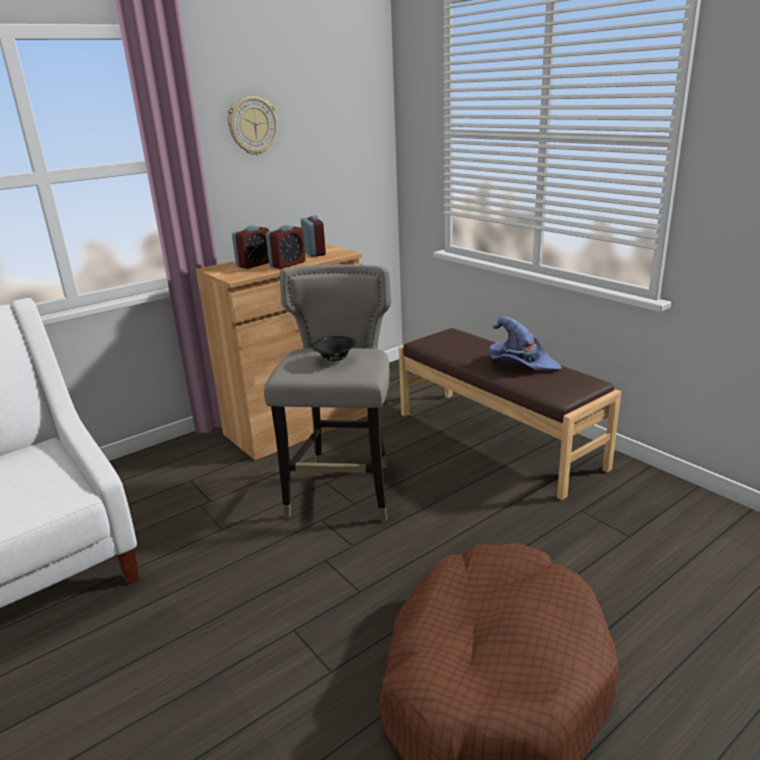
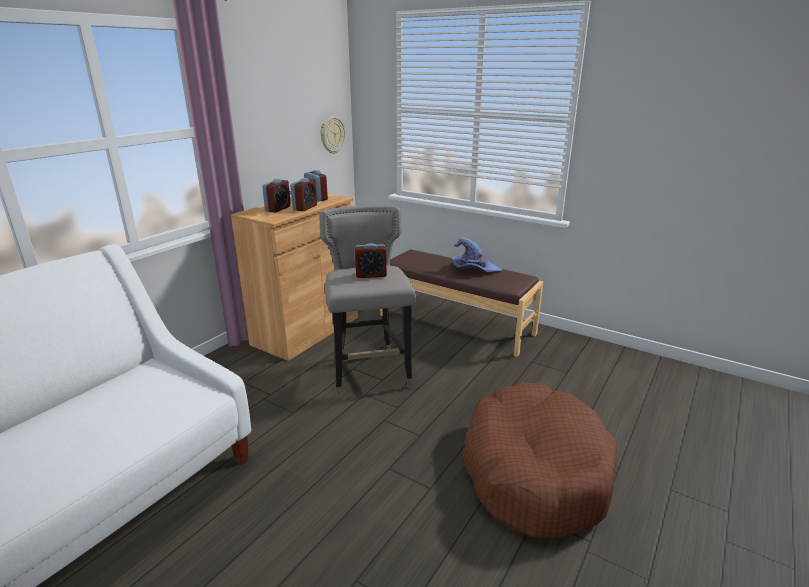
camera: 20 degrees left, 0 degrees up
wall clock [227,96,278,155] -> wall clock moved to [321,116,345,154]
black bowl [311,336,356,362] -> alarm clock [355,243,387,278]

